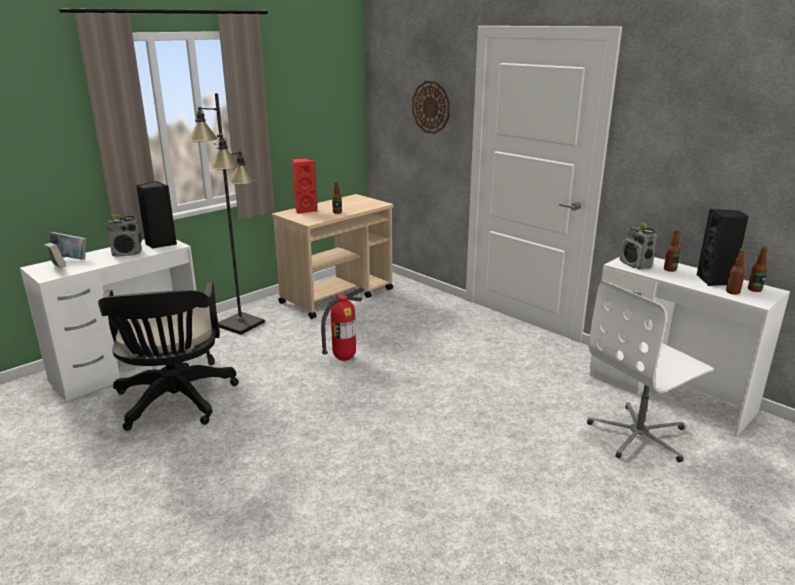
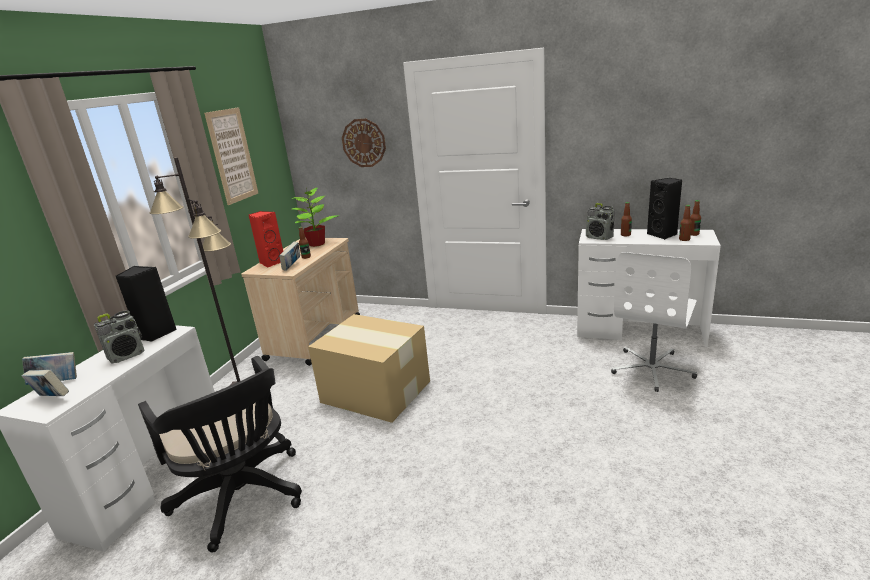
camera: 25 degrees left, 0 degrees up
fire extinguisher [321,286,365,361] -> cardboard box [308,314,430,423]
none -> picture [204,107,258,205]
none -> book [279,241,300,271]
none -> potted plant [292,186,339,247]

